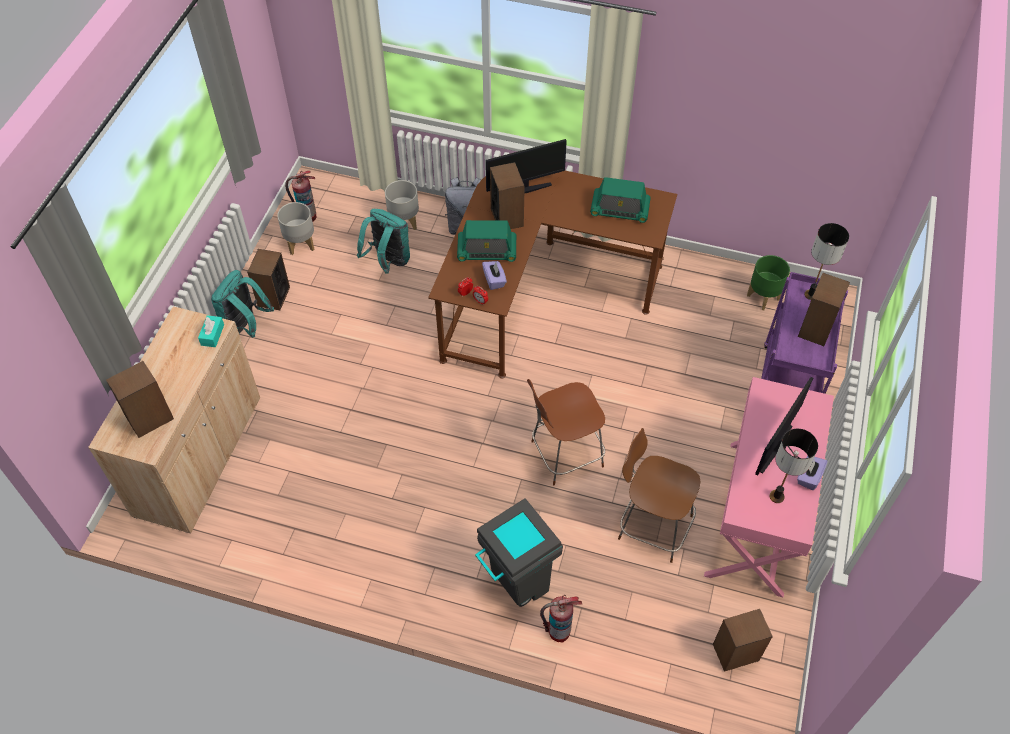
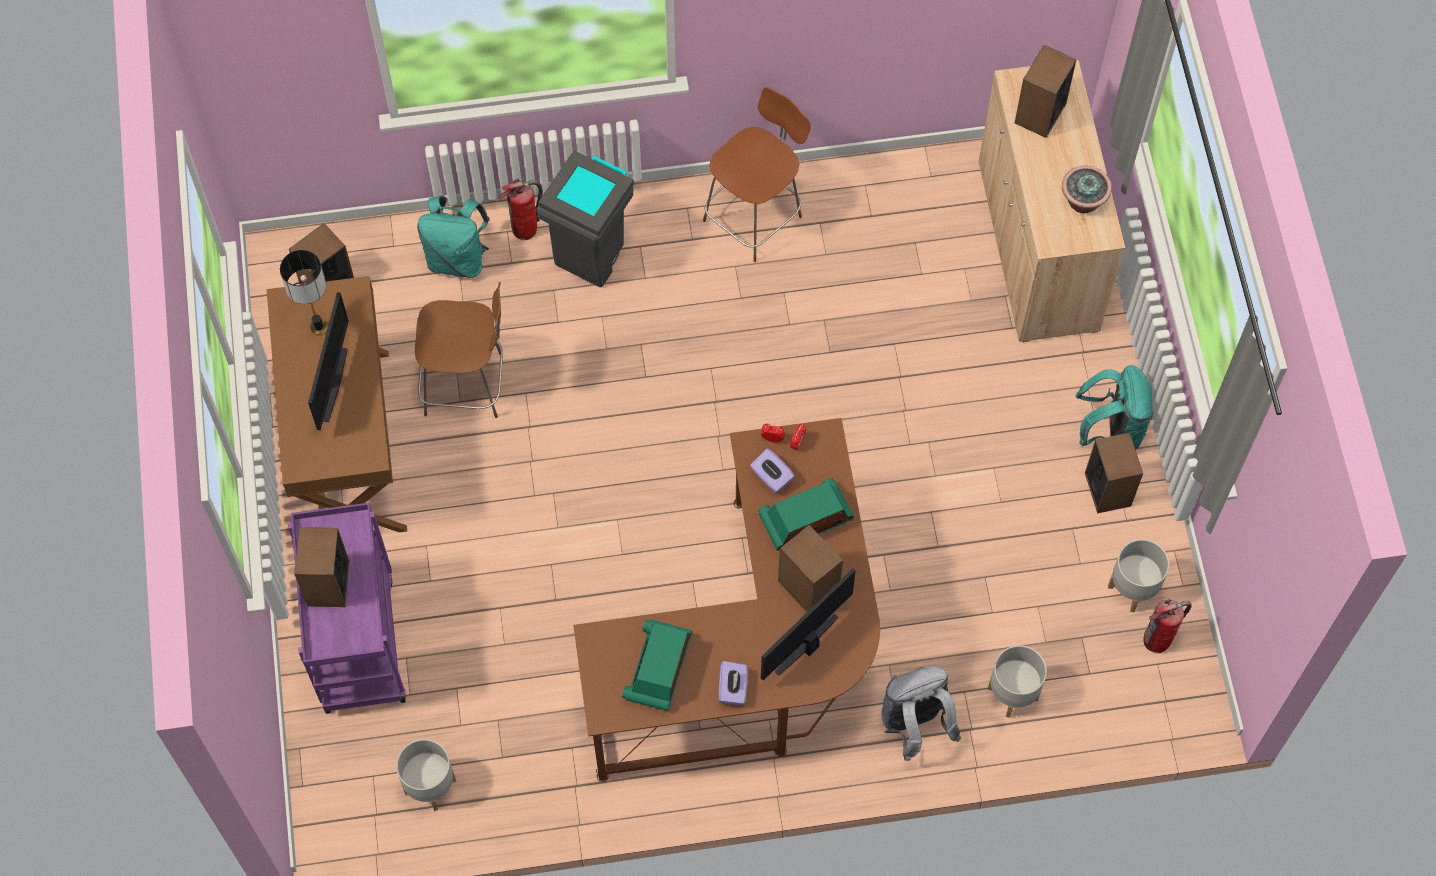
camera: 155 degrees right, 10 degrees up
turquoise tissue box [198,315,224,347] -> none
turquoise backpack [357,209,410,274] -> turquoise backpack moved to [417,196,490,278]
brown chair [527,379,605,485] -> brown chair moved to [703,87,811,262]
radio [590,177,651,223] -> radio turned 60 degrees counterclockwise [622,619,692,711]
pink desk [704,377,834,598] -> brown desk [267,276,407,532]
green planter [747,255,790,310] -> grey planter [396,739,456,811]
purple tissue box [797,456,828,490] -> purple tissue box moved to [719,661,747,705]
table lamp [804,223,849,300] -> none
none -> potted plant [1062,166,1112,213]

